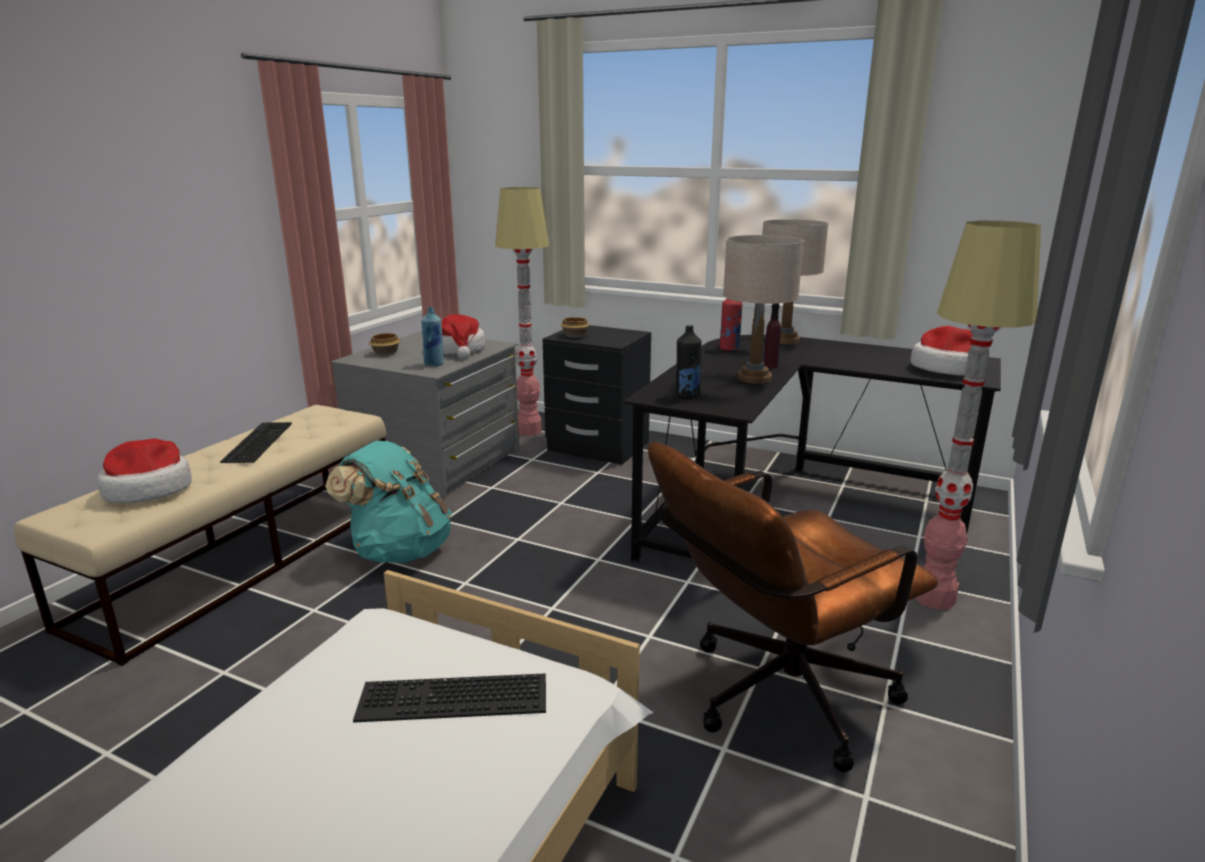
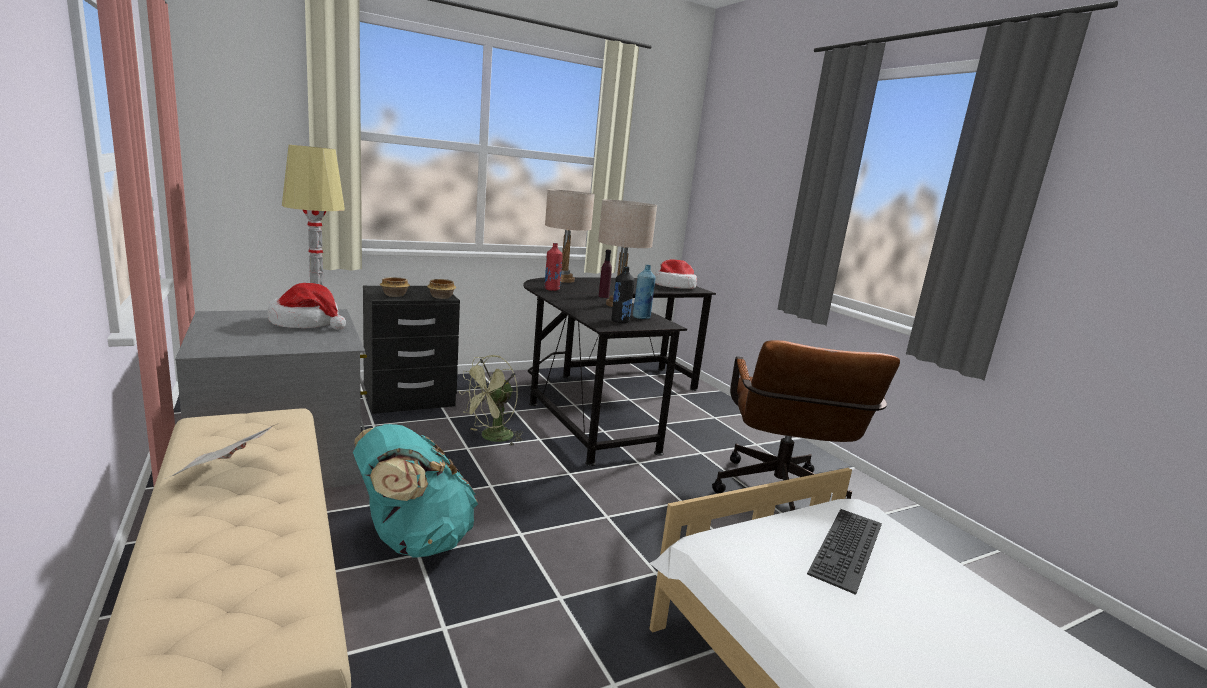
camera: 55 degrees left, 5 degrees down
hat [97,438,192,503] -> none
keyboard [220,422,292,463] -> newspaper [165,424,277,479]
bowl [369,333,401,356] -> bowl moved to [427,279,456,299]
blue bottle [421,307,444,366] -> blue bottle moved to [633,265,656,319]
floor lamp [915,221,1041,610] -> none
none -> green fan [459,355,523,445]

